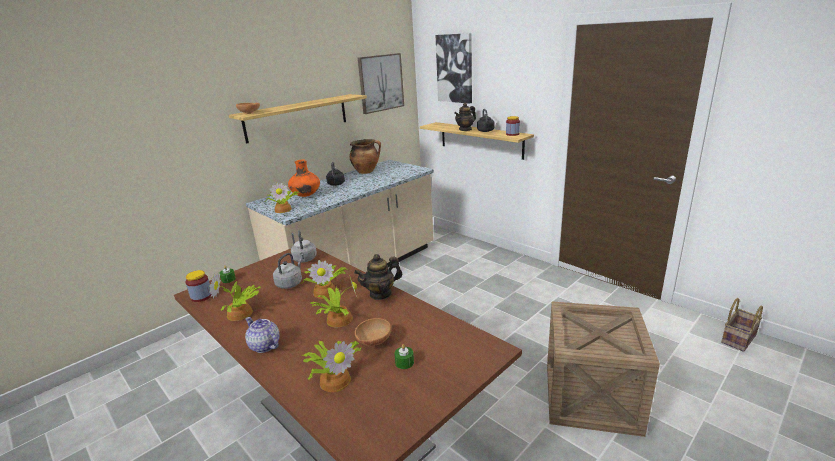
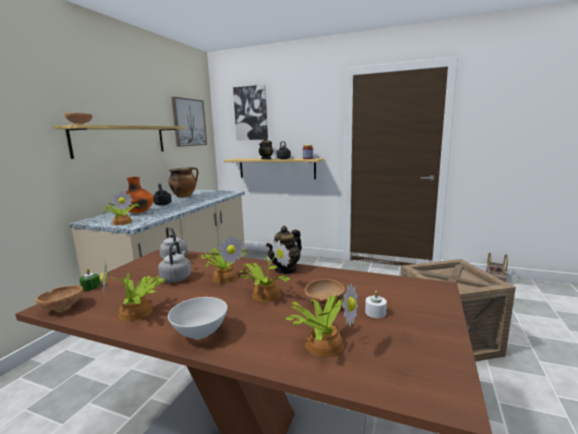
camera: 25 degrees left, 10 degrees down
jar [185,270,212,302] -> brown bowl [36,285,83,312]
teapot [245,317,280,353] -> white bowl [168,297,227,339]
green candle [394,344,414,369] -> white candle [365,290,387,318]

